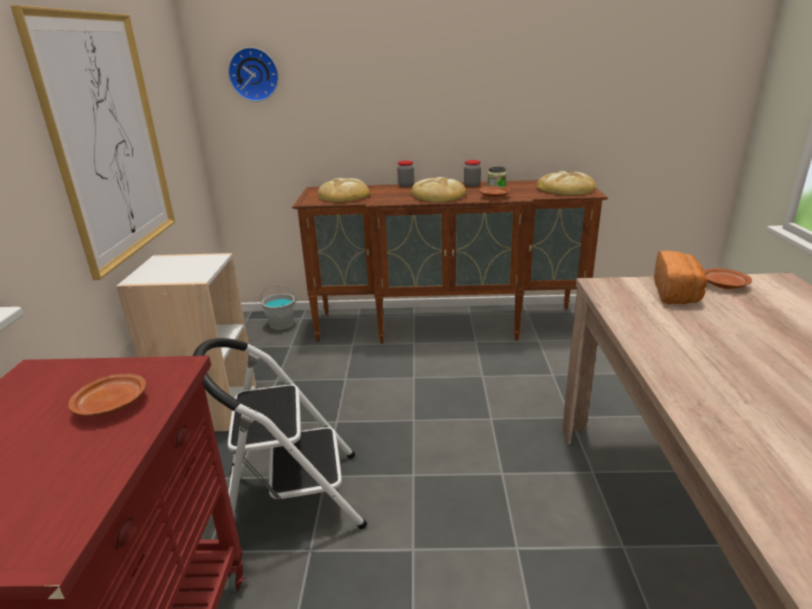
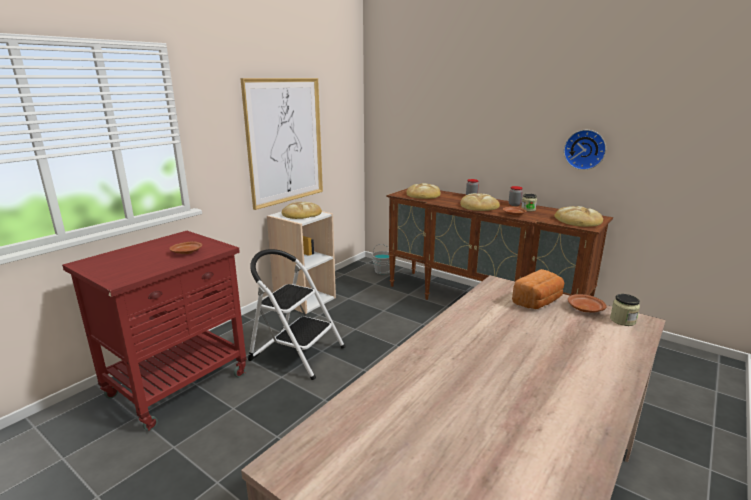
camera: 35 degrees right, 5 degrees down
wall clock [228,47,279,102] -> wall clock moved to [564,130,606,170]
none -> bread [282,202,322,219]
none -> jar [610,294,640,326]

